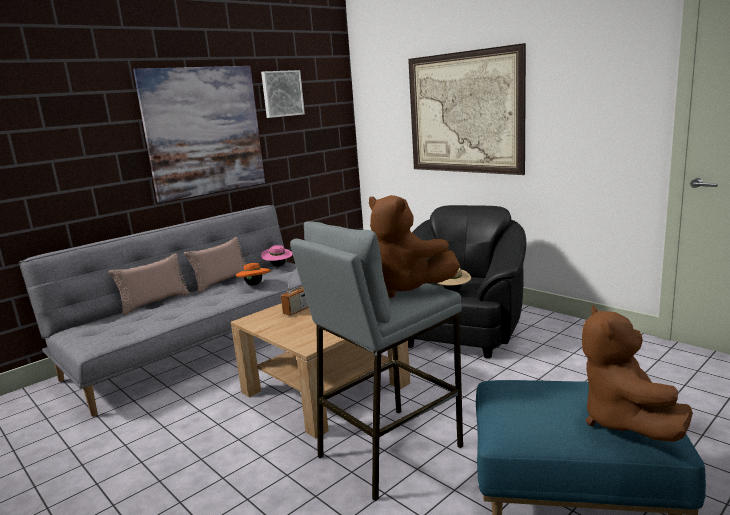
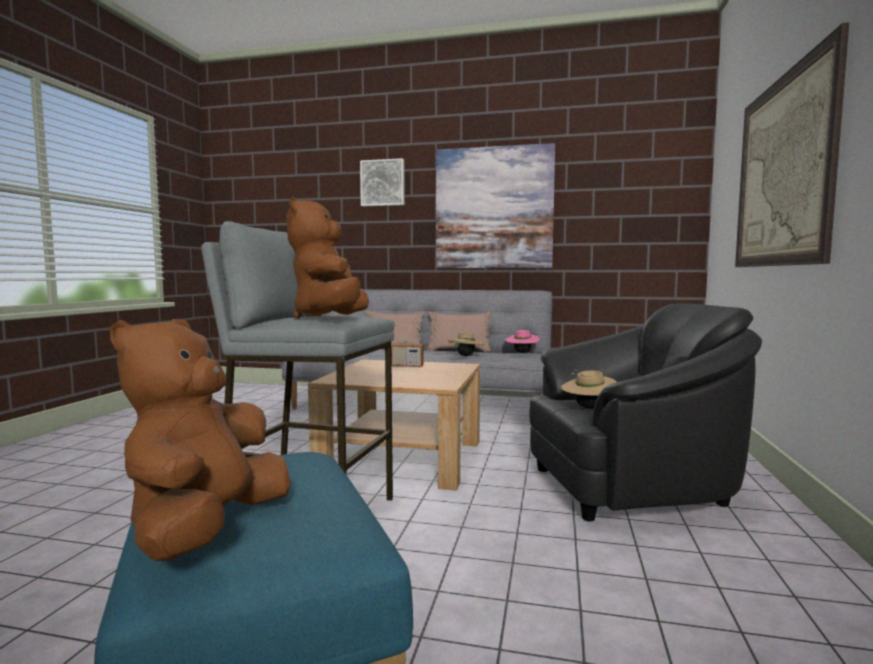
camera: 55 degrees right, 10 degrees down
orange hat [236,262,271,286] -> beige hat [449,333,484,356]
picture [261,70,305,118] -> picture moved to [360,158,405,206]
brown plush toy [582,305,693,442] -> brown plush toy turned 45 degrees counterclockwise [110,319,291,561]

